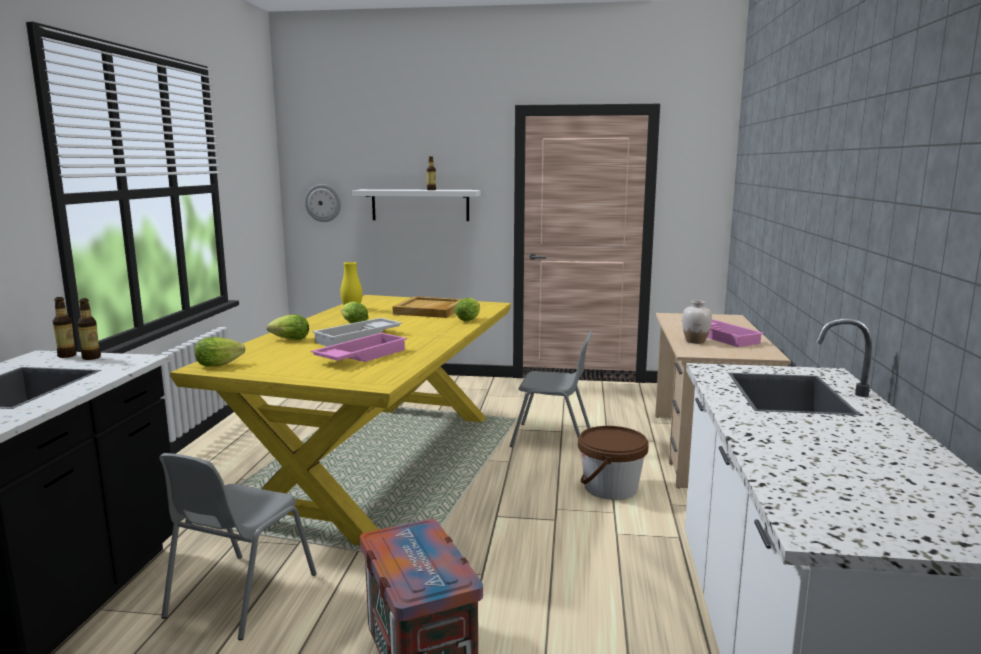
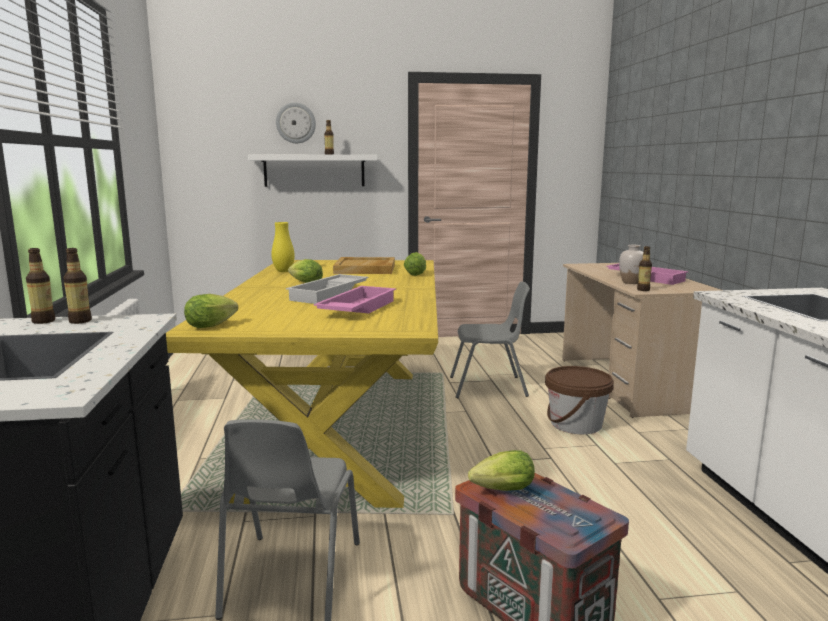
camera: 15 degrees left, 0 degrees up
lettuce [267,315,309,340] -> lettuce moved to [468,450,535,491]
wall clock [305,184,341,222] -> wall clock moved to [276,102,316,143]
none -> bottle [637,246,652,291]

